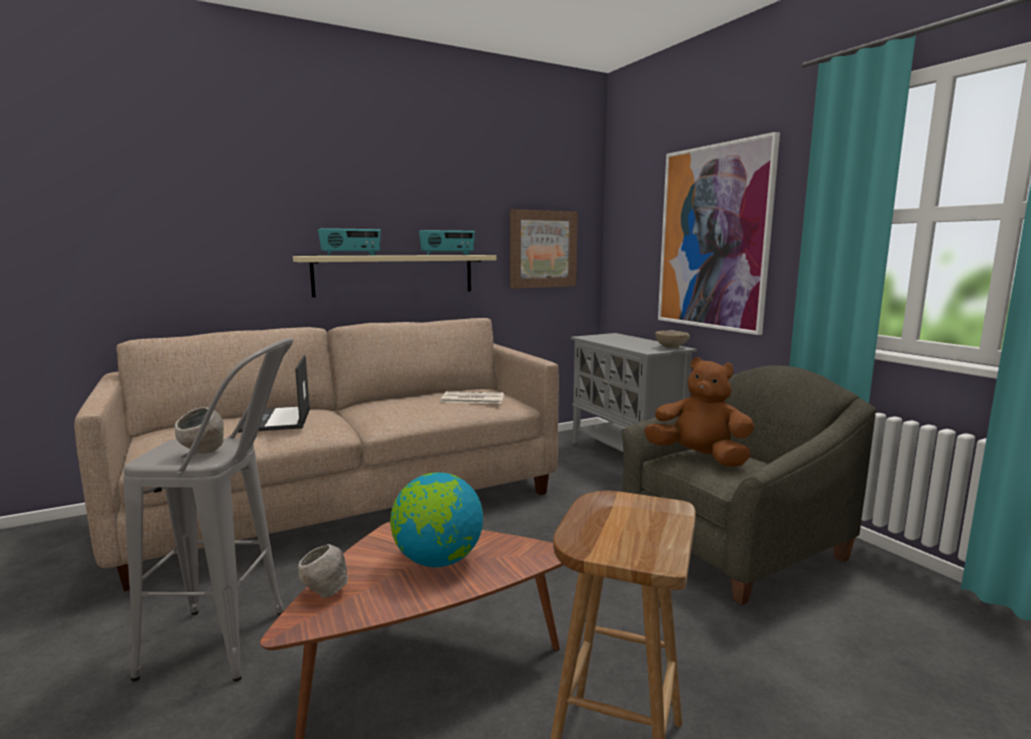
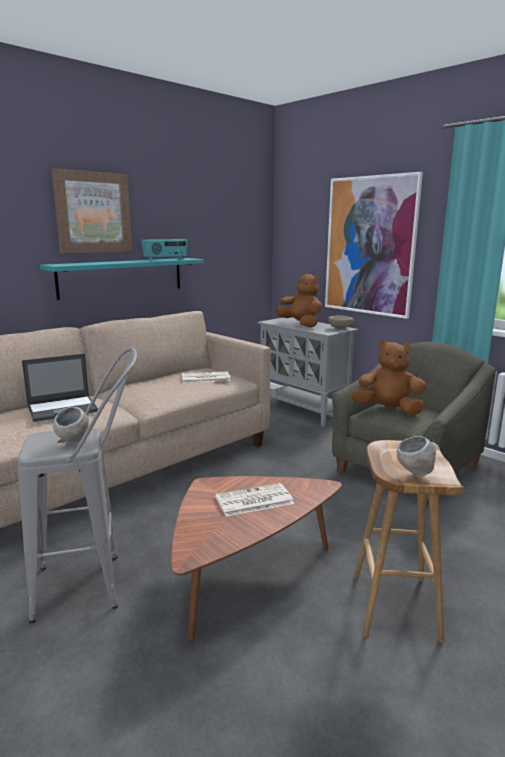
camera: 15 degrees left, 5 degrees up
laptop [238,355,310,433] -> laptop turned 90 degrees counterclockwise [22,354,98,422]
beige shelf [293,255,496,297] -> turquoise shelf [40,258,204,300]
grey bowl [298,544,348,598] -> grey bowl moved to [397,436,436,477]
radio [318,228,381,256] -> none
globe [390,472,483,567] -> newspaper [215,483,294,516]
picture [510,209,578,288] -> picture moved to [52,168,132,253]
none -> brown plush toy [276,273,322,327]

